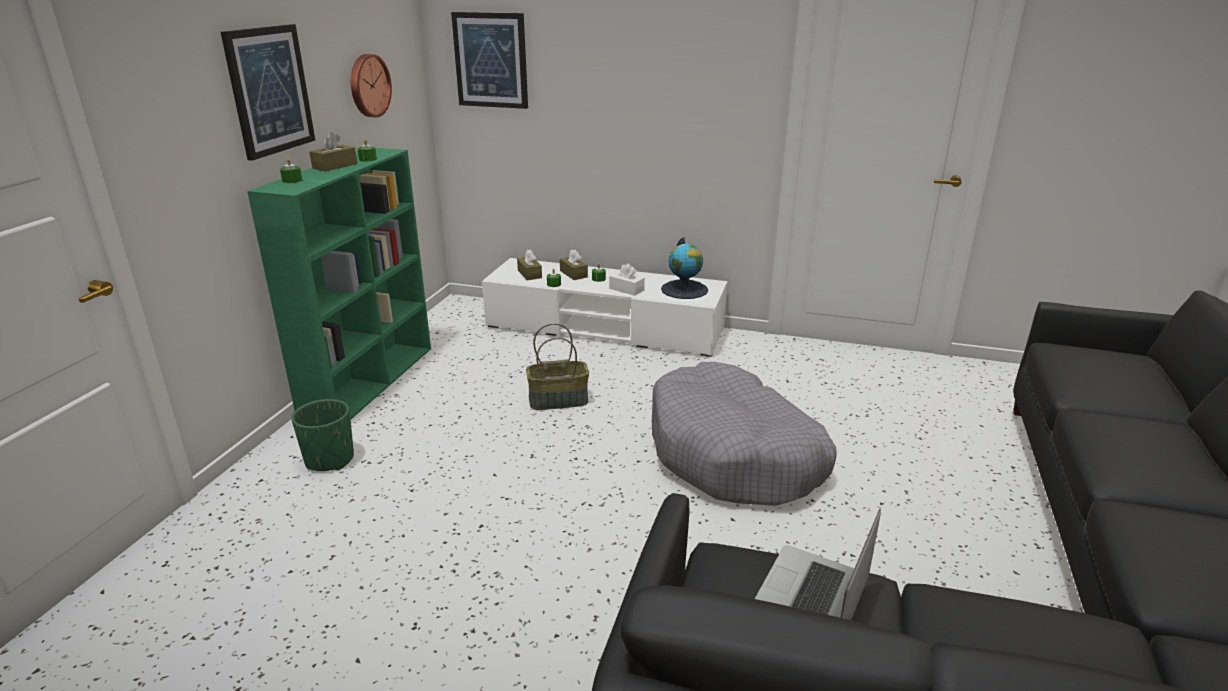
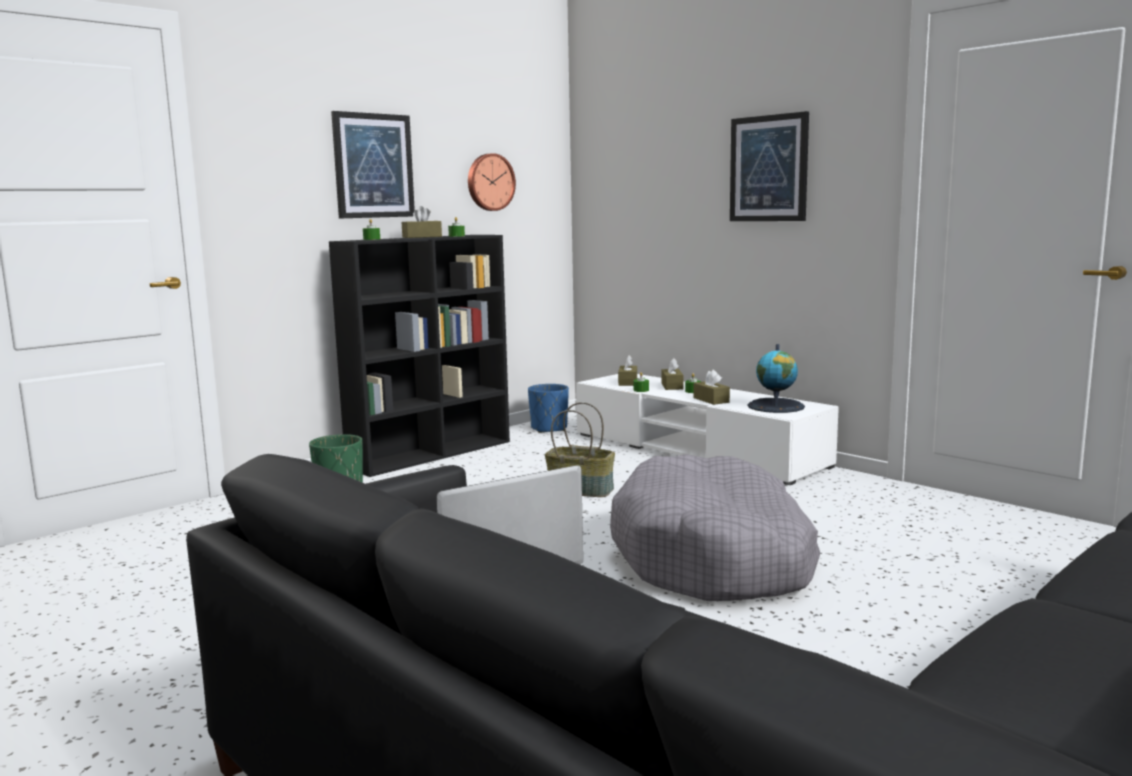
camera: 30 degrees right, 15 degrees down
green bookcase [247,148,431,419] -> black bookcase [329,235,510,477]
picture [451,12,528,109] -> picture moved to [730,111,809,221]
white tissue box [609,264,645,296] -> brown tissue box [693,370,730,405]
none -> blue planter [528,384,569,433]

